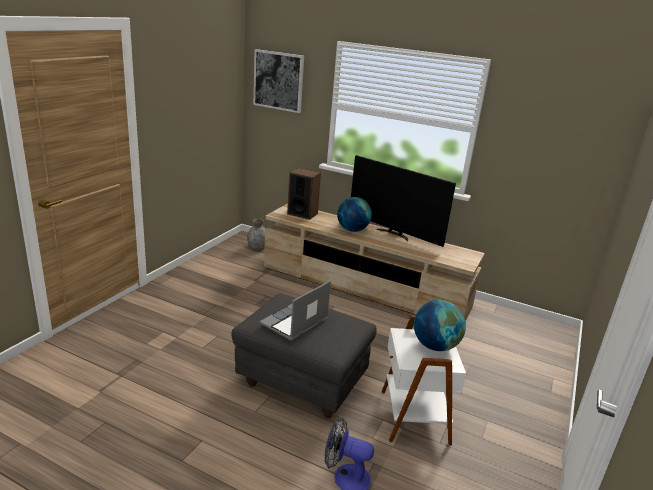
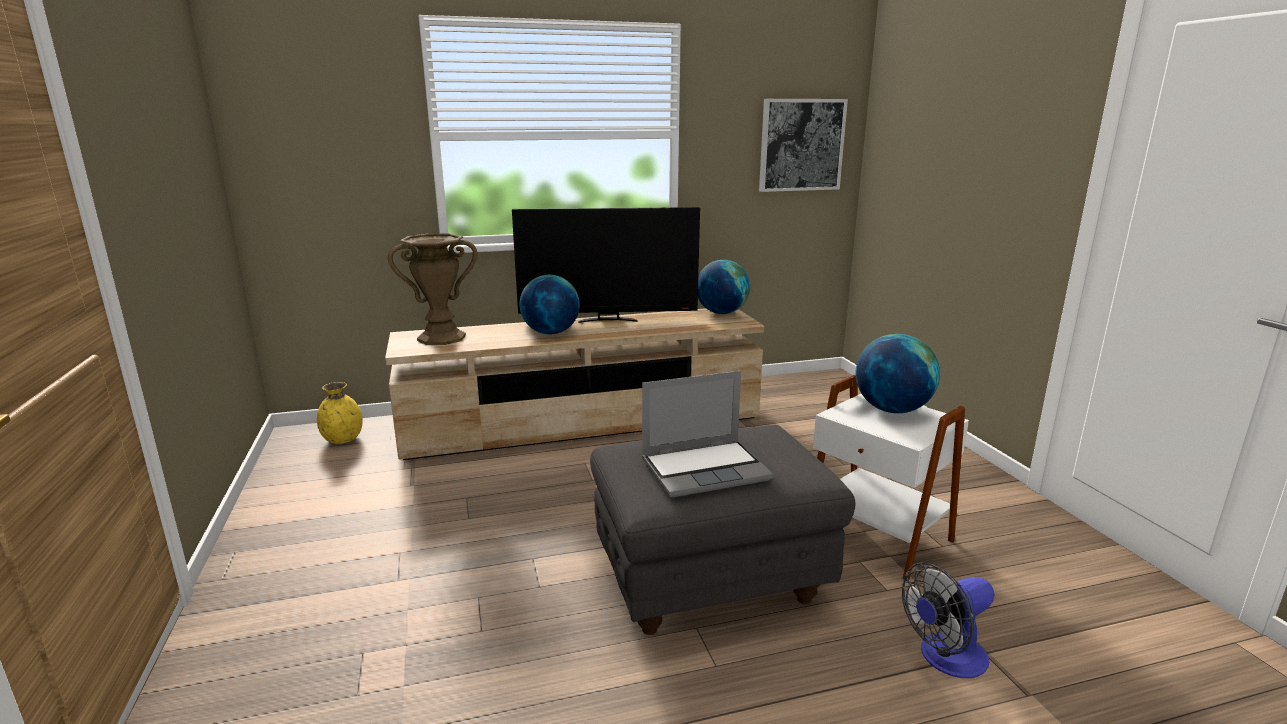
camera: 40 degrees left, 5 degrees down
grey vase [247,219,266,250] -> yellow vase [317,382,363,444]
picture [253,49,304,113] -> picture moved to [759,99,848,192]
laptop [260,280,331,341] -> laptop turned 105 degrees counterclockwise [642,371,773,498]
speaker [287,168,321,220] -> brown vase [388,233,477,345]
none -> globe [698,260,750,314]

